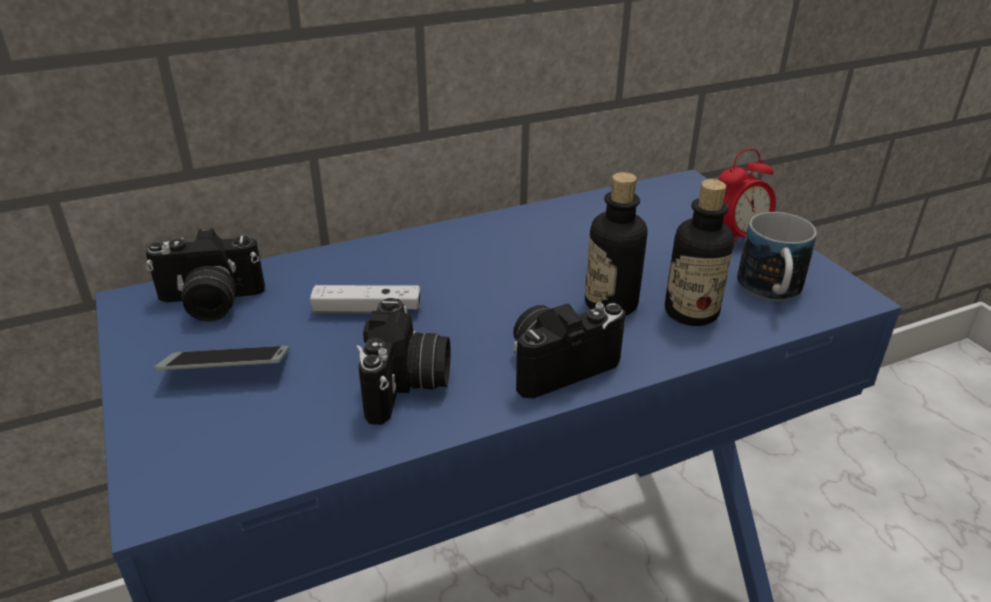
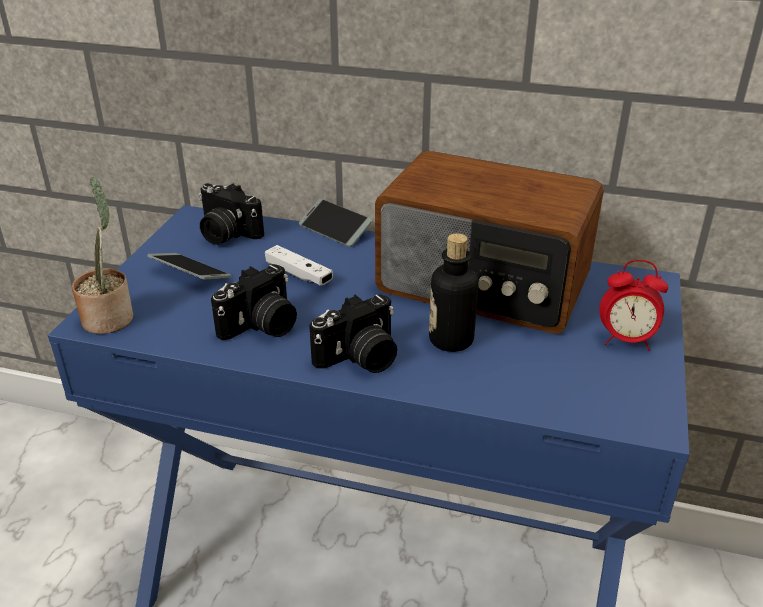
camera: 40 degrees right, 0 degrees up
camera [513,303,626,399] -> camera turned 135 degrees clockwise [309,294,397,373]
bottle [665,179,734,326] -> none
mug [737,212,817,301] -> none
none -> potted plant [72,177,134,334]
none -> phone [299,199,372,247]
none -> radio [375,151,604,334]

